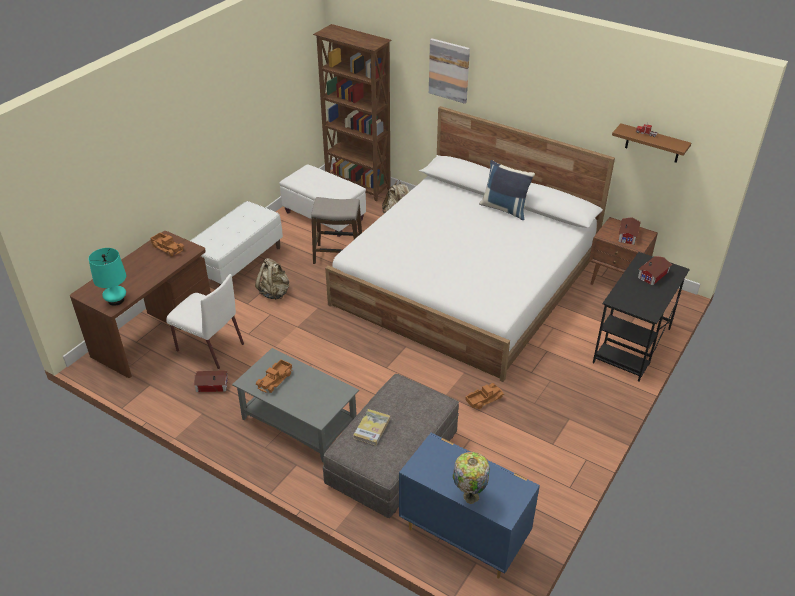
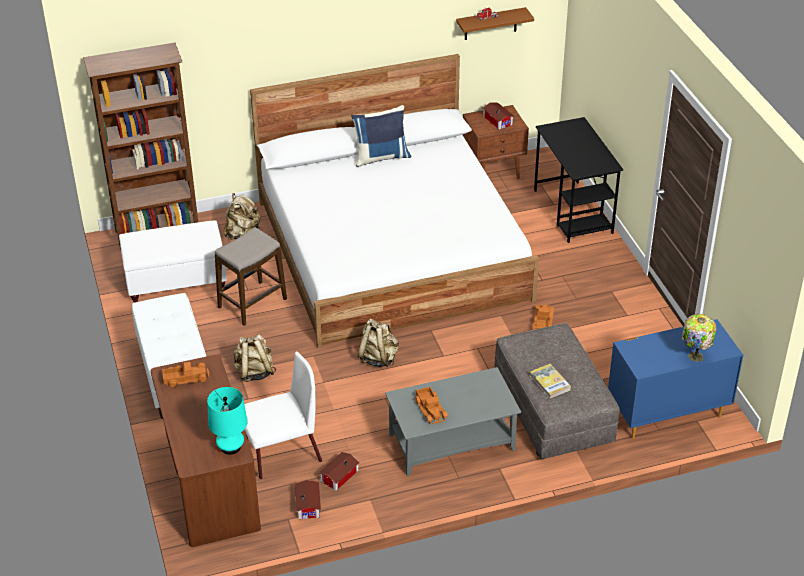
camera: 50 degrees left, 0 degrees up
picture [429,38,470,104] -> none
toy house [638,256,672,286] -> toy house moved to [295,480,321,519]
none -> beige backpack [358,319,399,367]

